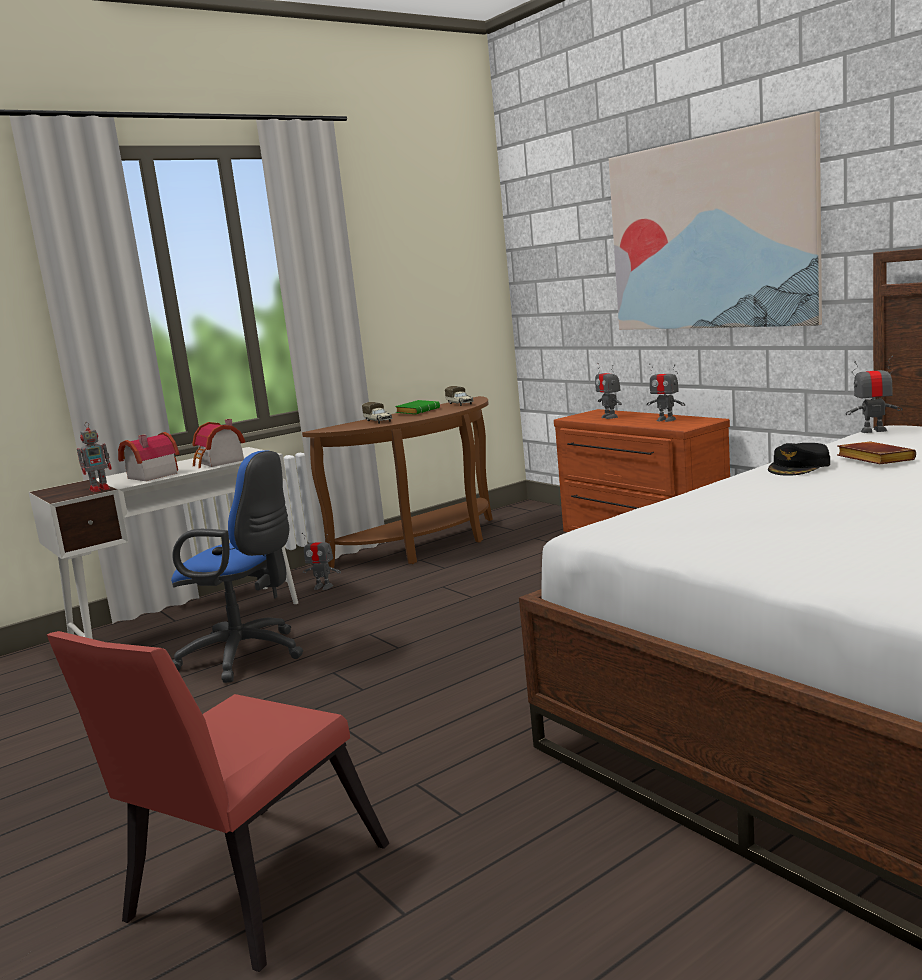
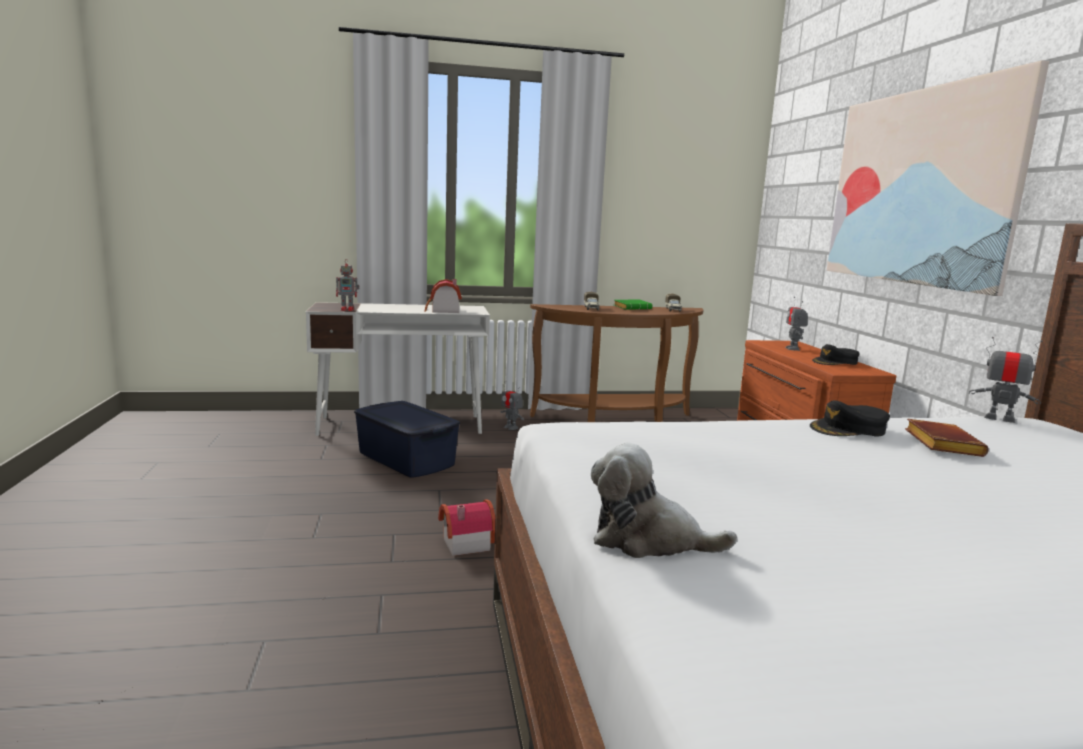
camera: 25 degrees right, 0 degrees up
red chair [47,631,389,972] -> none
toy house [118,432,180,481] -> toy house moved to [438,499,495,556]
blue office chair [171,450,303,683] -> blue storage box [354,401,460,478]
toy robot [647,363,685,422] -> black cap [812,344,860,365]
none -> plush toy [591,443,737,558]

